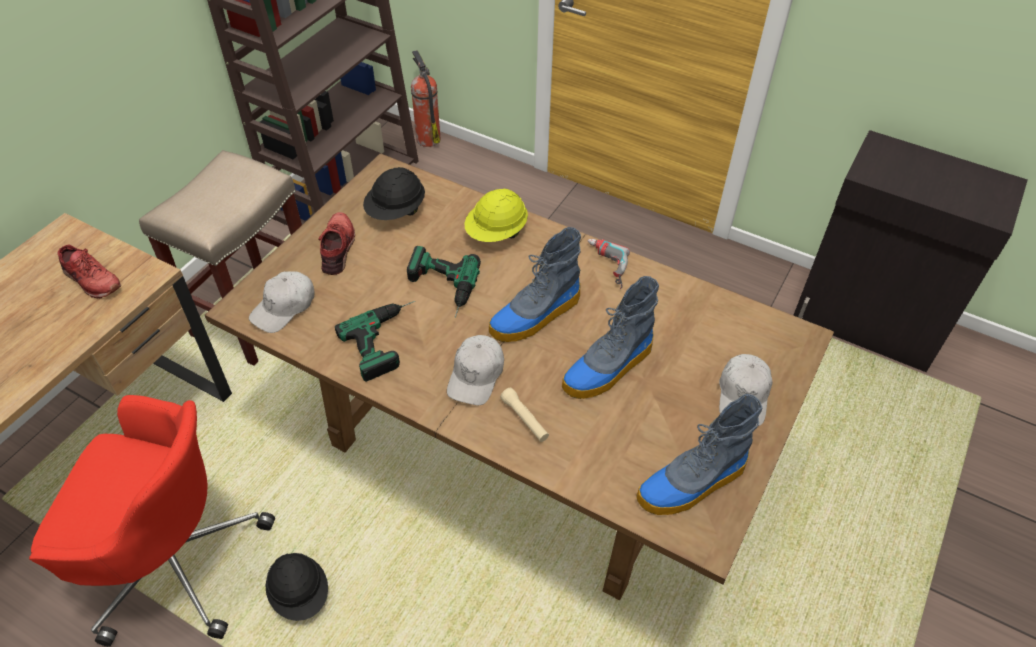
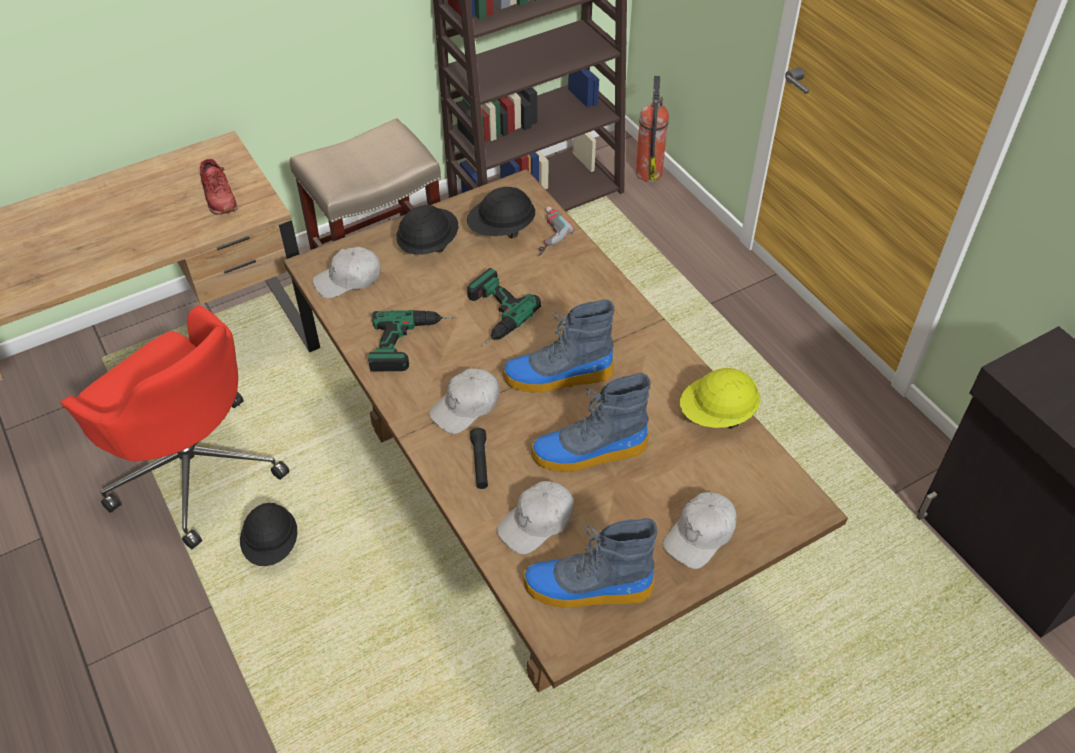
camera: 30 degrees right, 0 degrees up
red shoe [318,212,355,275] -> black hard hat [396,205,458,255]
yellow hard hat [464,189,528,242] -> yellow hard hat moved to [680,368,760,429]
beige flashlight [500,388,549,442] -> black flashlight [470,428,488,489]
power drill [587,238,630,289] -> power drill moved to [538,206,574,256]
none -> white cap [497,481,574,554]

